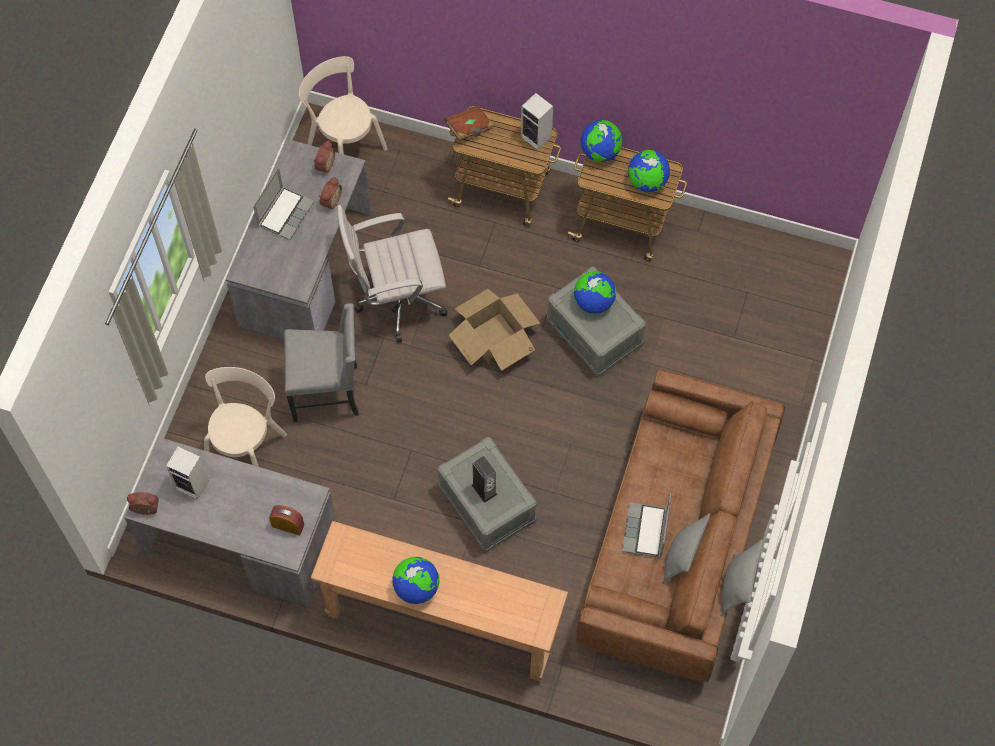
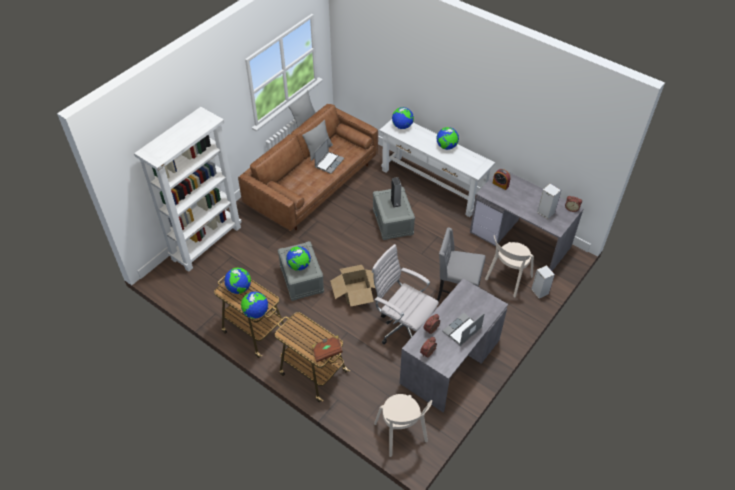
camera: 160 degrees left, 15 degrees down
brown console table [311,521,568,681] -> white console table [379,119,495,217]
white office chair [337,205,447,343] -> white office chair turned 150 degrees counterclockwise [372,244,439,344]
speaker [521,93,553,150] -> speaker moved to [531,265,555,299]
none -> white bookcase [134,107,242,272]
none -> globe [392,107,414,129]

